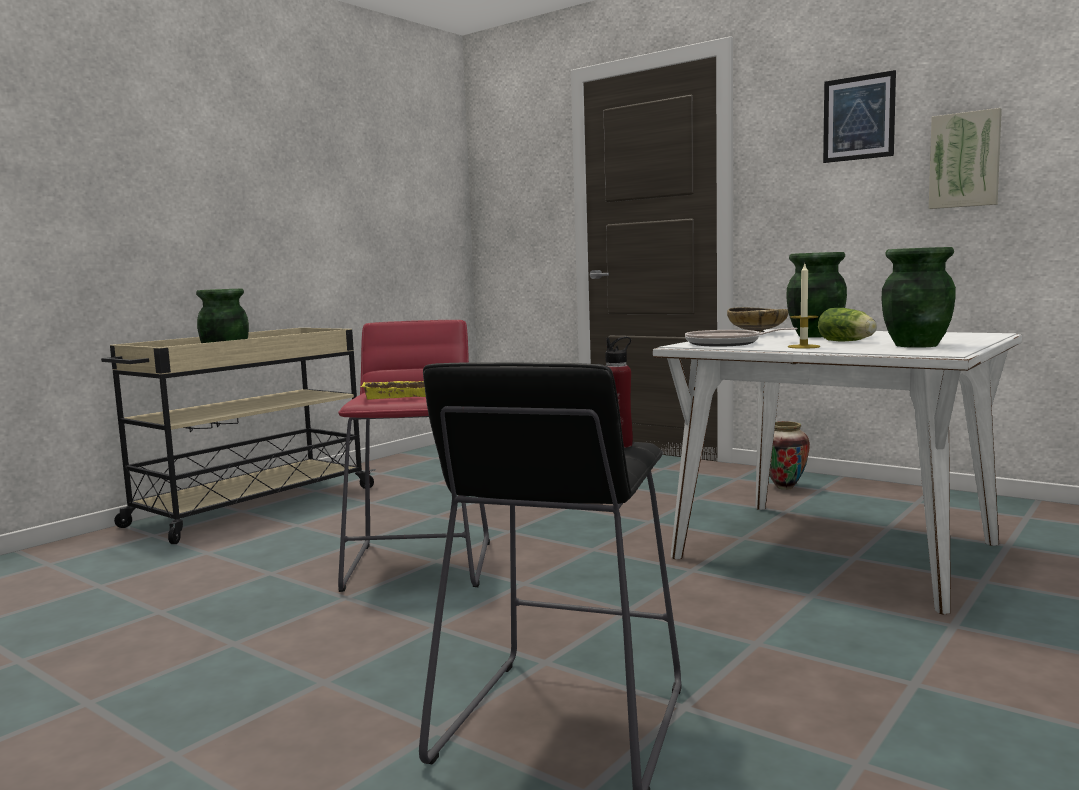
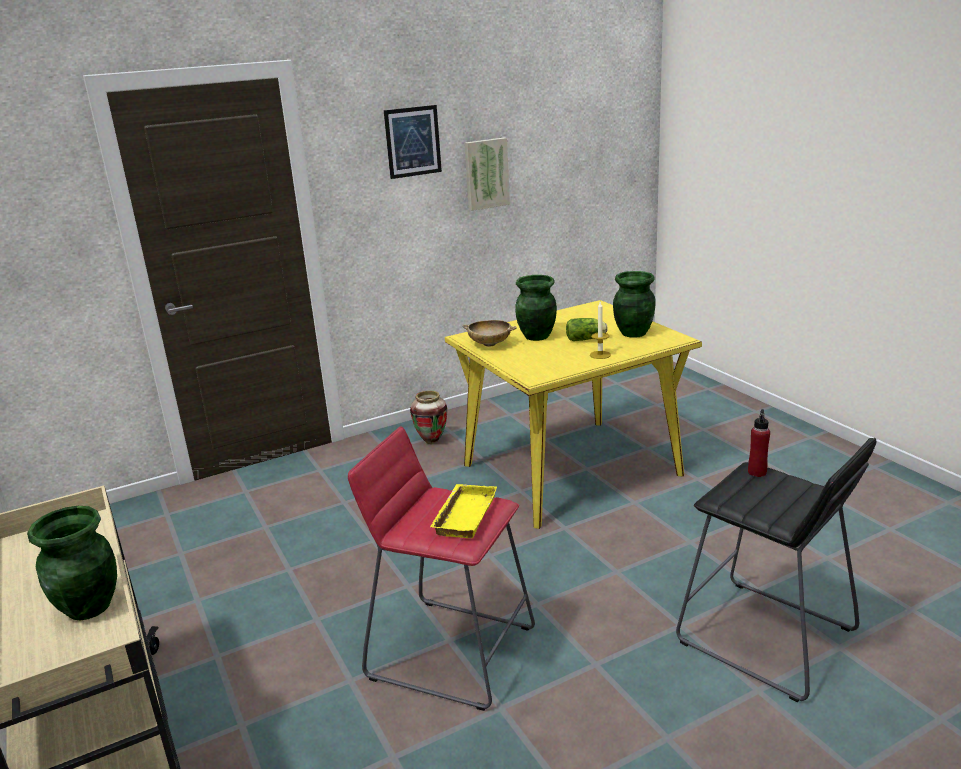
camera: 65 degrees left, 15 degrees up
white dining table [653,329,1022,614] -> yellow dining table [445,300,702,529]
frying pan [685,328,798,347] -> none

